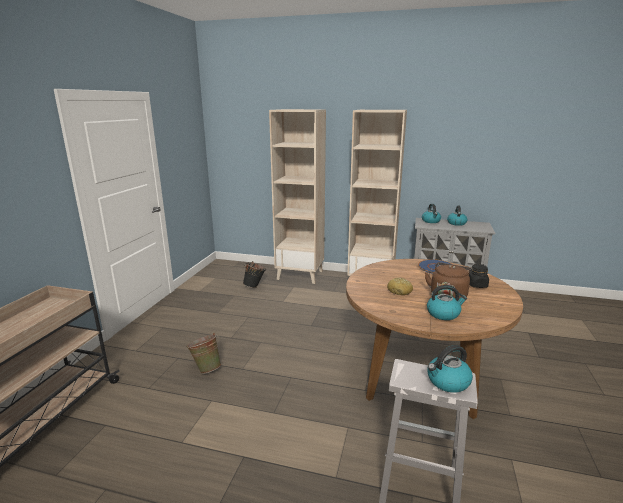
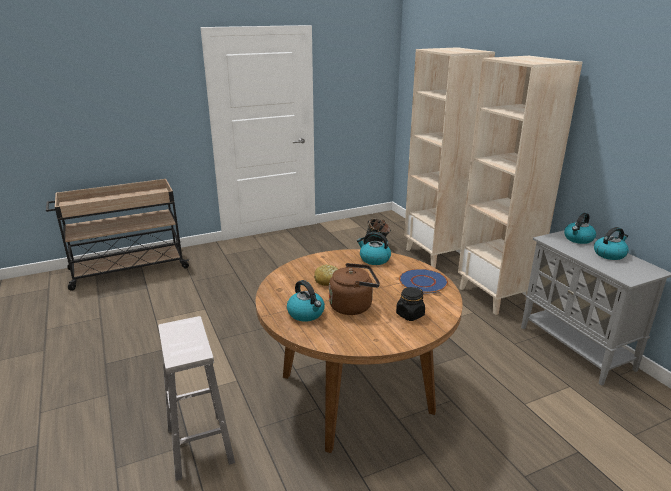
camera: 50 degrees right, 5 degrees up
green bucket [186,332,221,374] -> none
kettle [427,345,473,393] -> kettle moved to [357,232,391,265]

